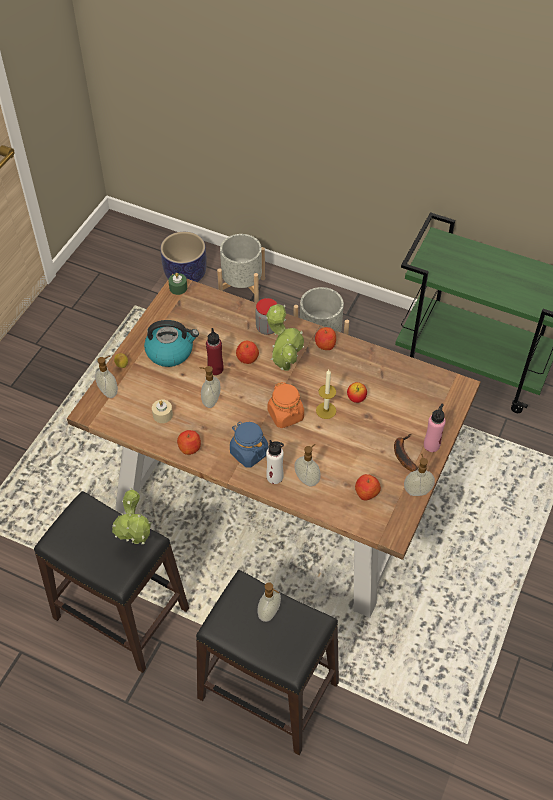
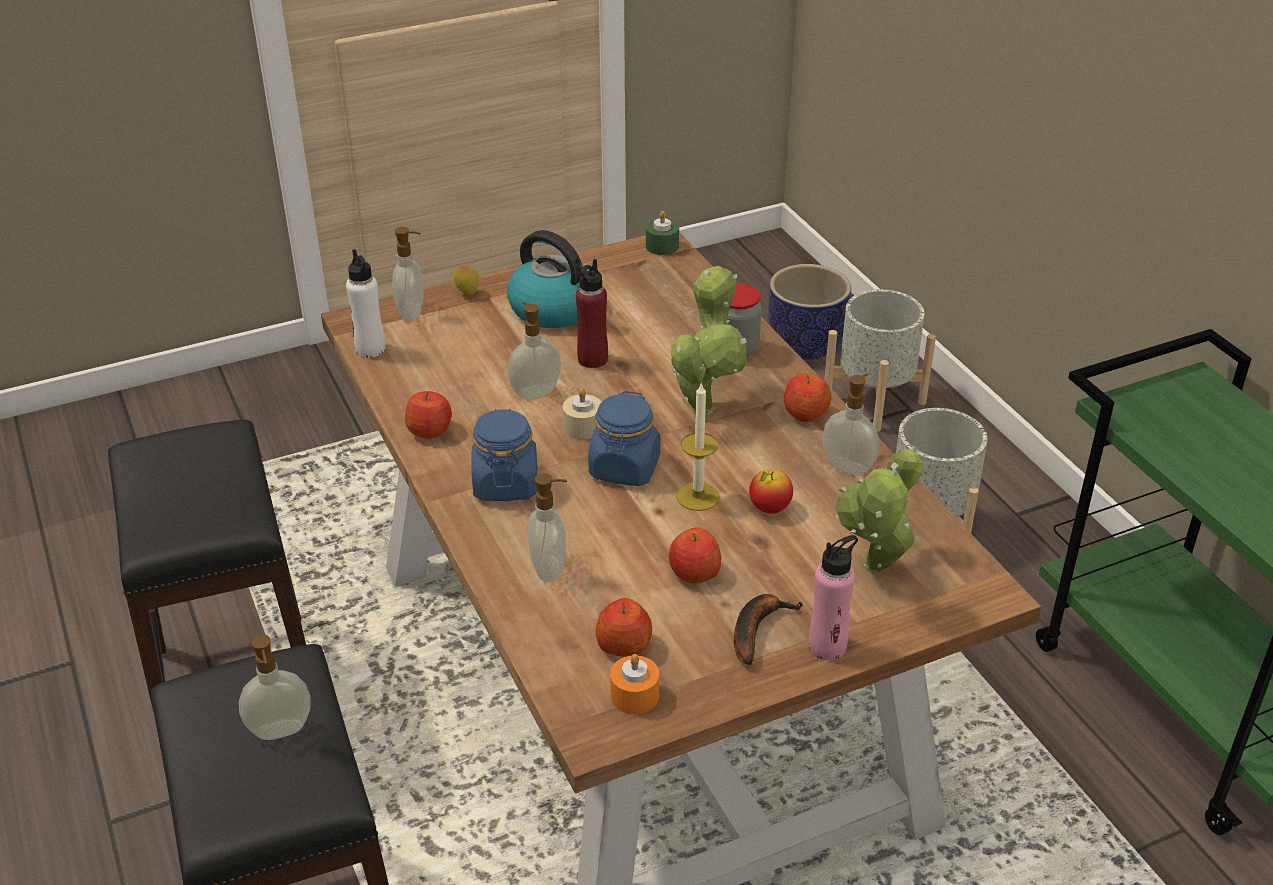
camera: 40 degrees right, 15 degrees down
potted plant [112,488,153,545] -> potted plant moved to [835,446,923,574]
beige candle [152,399,173,423] -> beige candle moved to [563,388,601,439]
apple [236,341,259,364] -> apple moved to [669,527,721,583]
white bottle [266,440,284,484] -> white bottle moved to [346,249,385,358]
orange jar [267,382,304,428] -> blue jar [588,391,661,486]
soap dispenser [404,454,435,496] -> soap dispenser moved to [823,373,879,475]
none -> orange candle [610,654,659,714]

